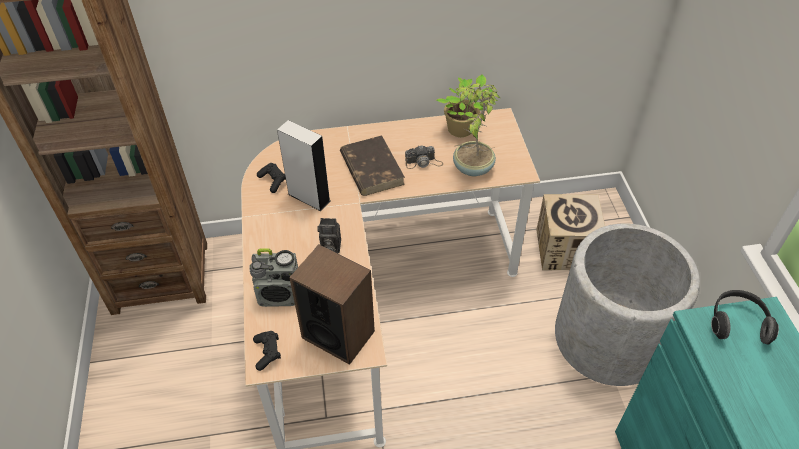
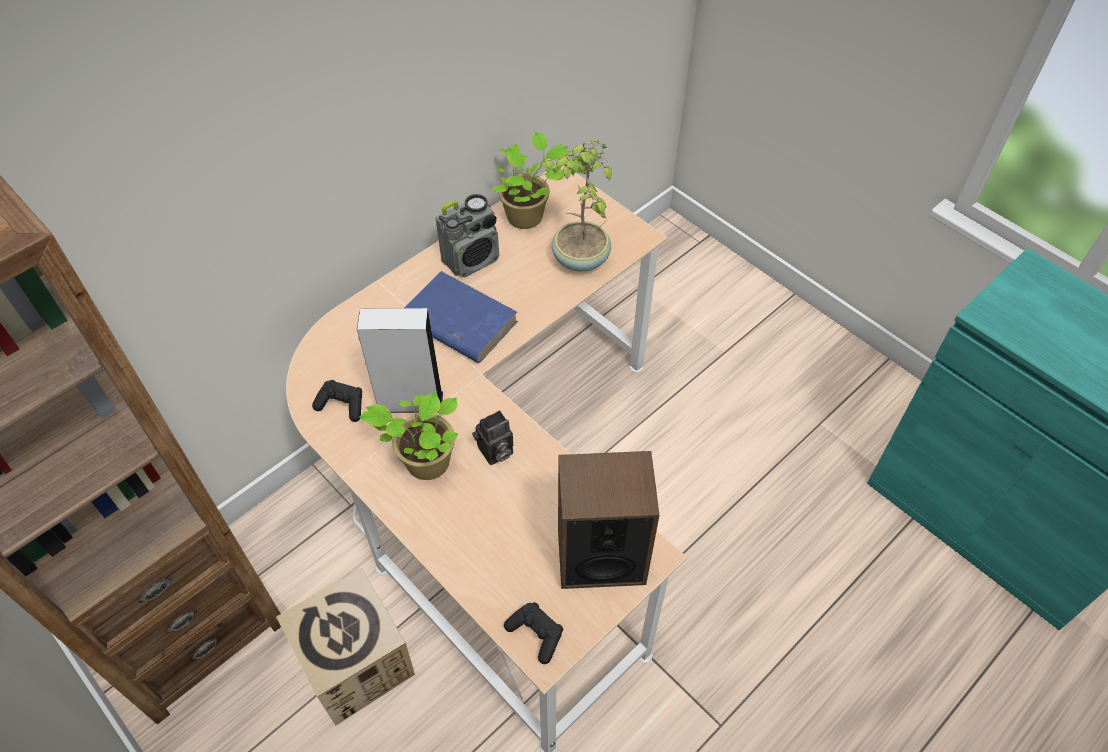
camera: 35 degrees left, 5 degrees up
radio [249,248,298,307] -> radio moved to [436,194,499,277]
brown book [340,135,405,196] -> blue book [404,271,518,363]
camera [405,145,443,169] -> none
cardboard box [536,194,605,270] -> cardboard box moved to [276,568,415,726]
grey planter [555,223,700,386] -> none
headphones [711,290,779,345] -> none
none -> potted plant [359,392,458,480]

